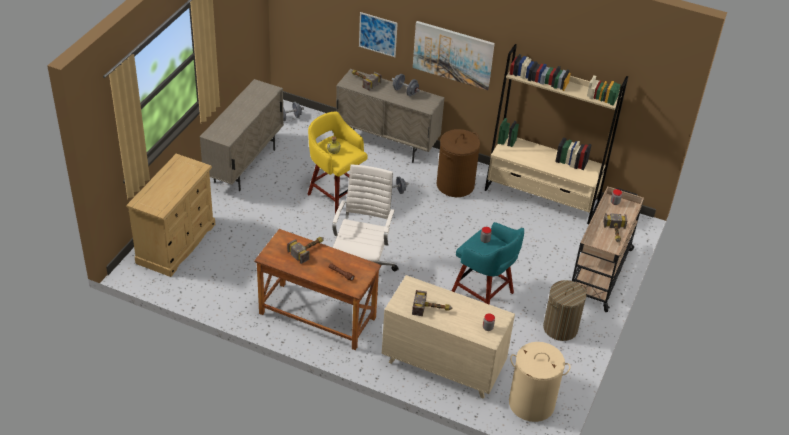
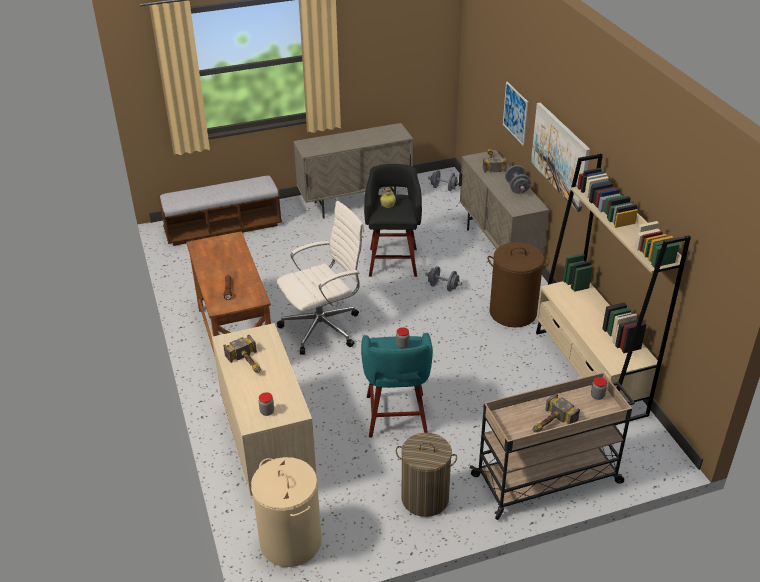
camera: 50 degrees right, 5 degrees down
beige dresser [126,154,215,277] -> bench [158,175,282,246]
hammer [287,237,324,264] -> none
yellow stool [307,112,368,214] -> black stool [364,164,422,277]

